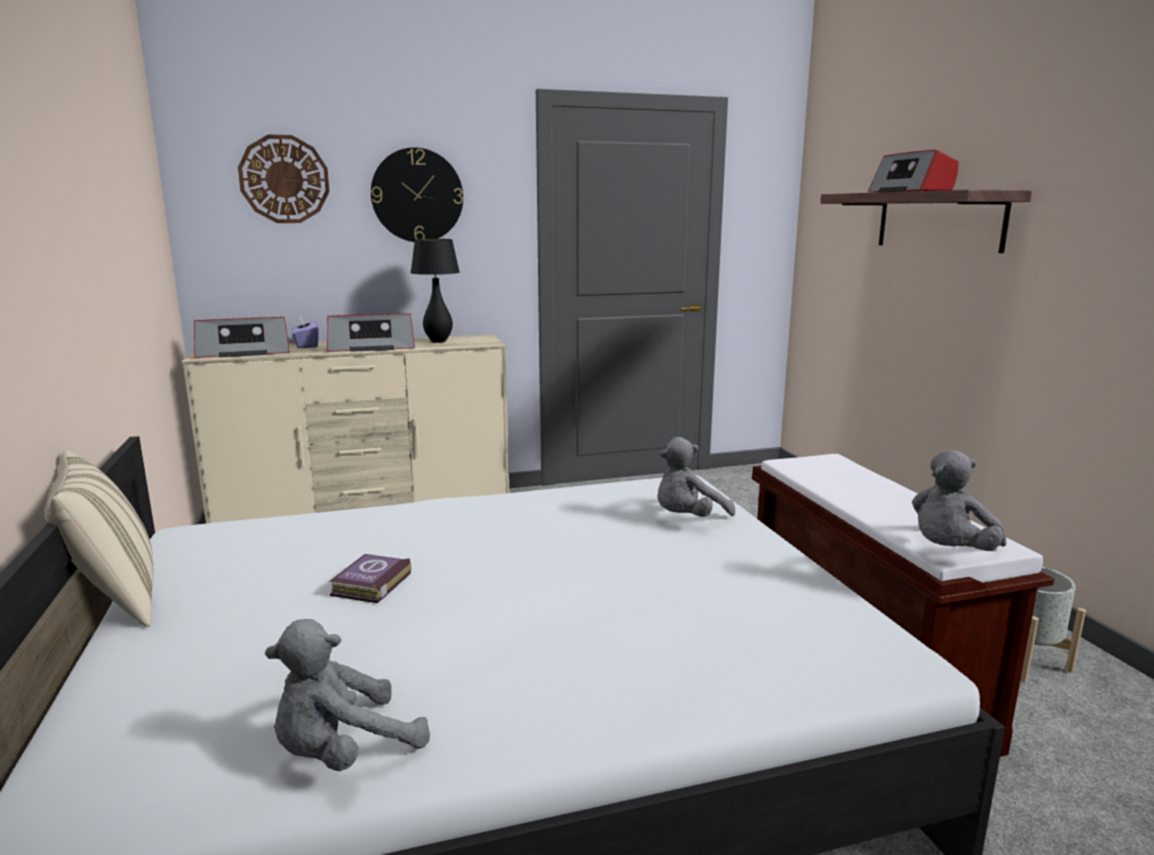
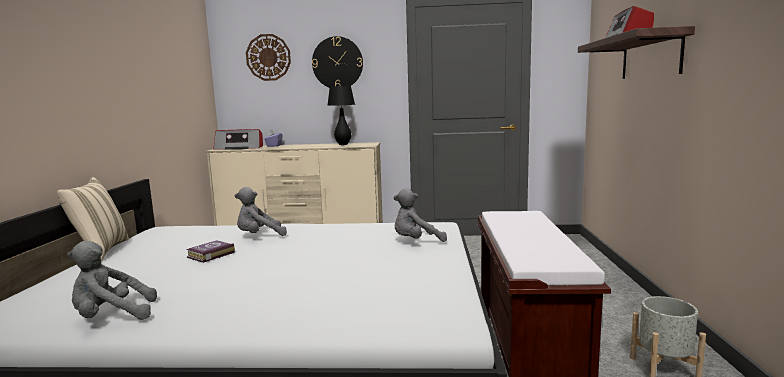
camera: 20 degrees right, 5 degrees down
radio [327,313,415,352] -> none
grey plush toy [912,450,1006,551] -> grey plush toy moved to [235,187,287,236]

